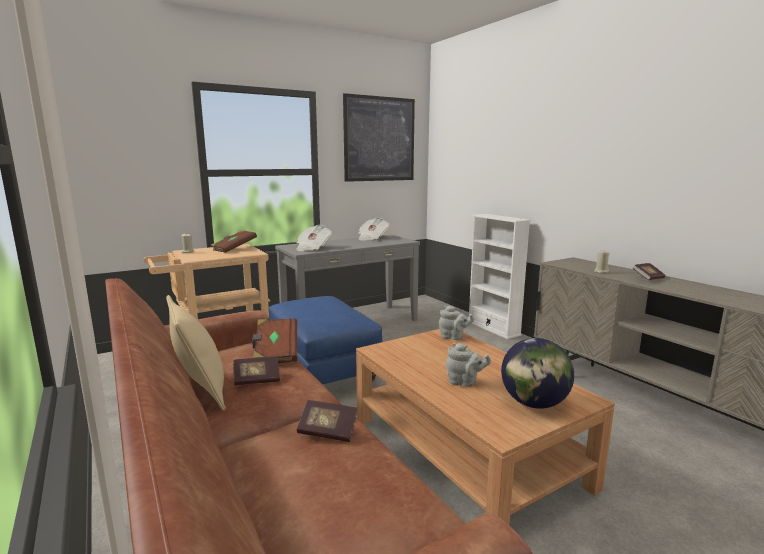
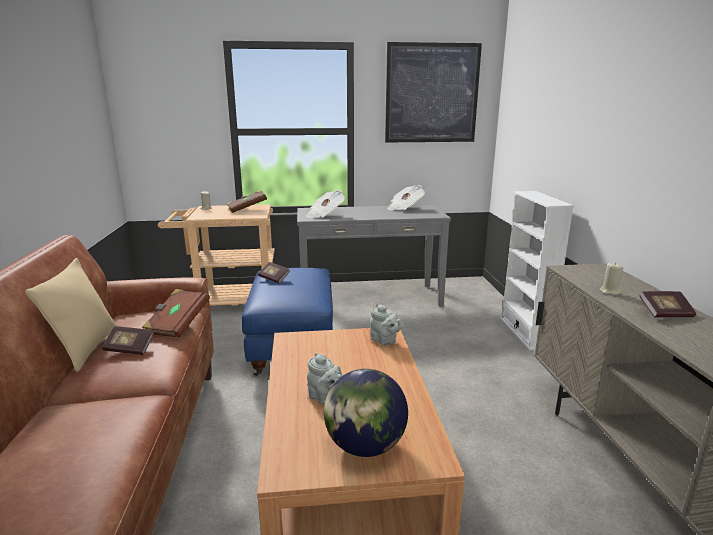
camera: 25 degrees right, 5 degrees up
book [297,400,358,442] -> book moved to [258,262,290,284]

